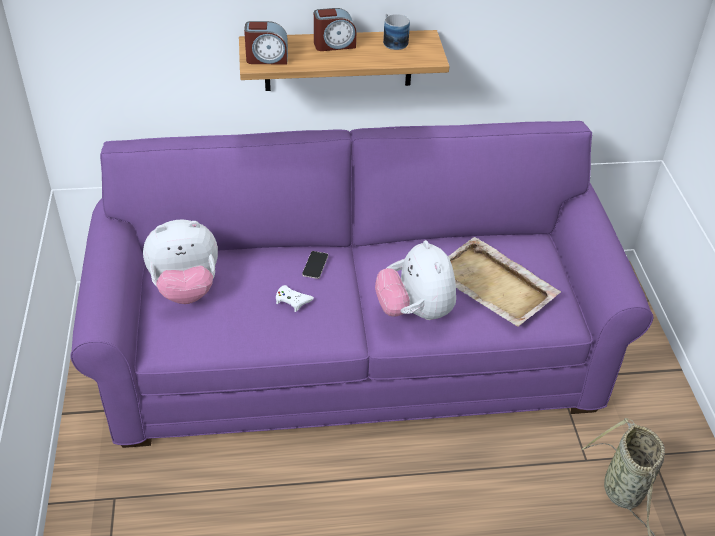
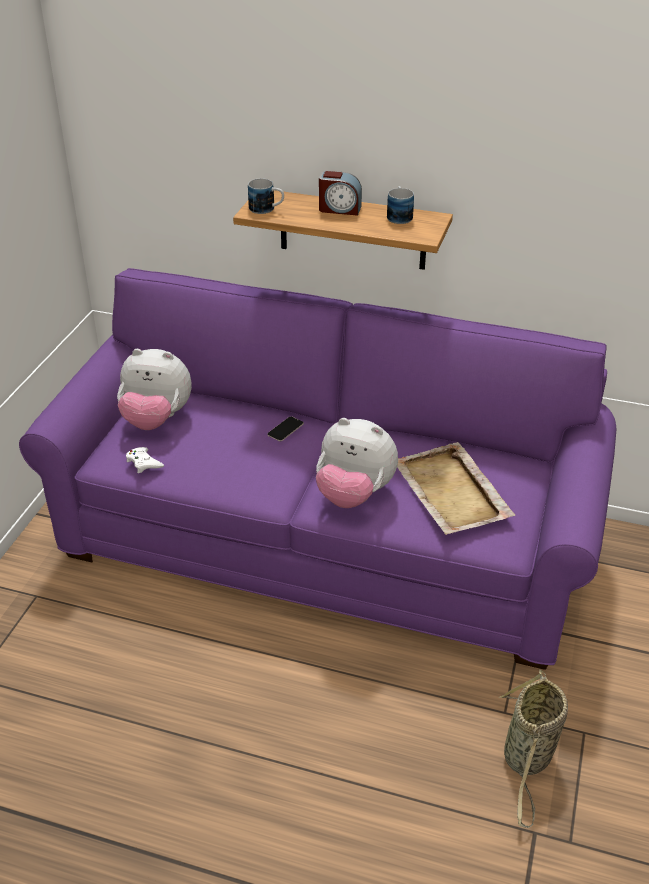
camera: 25 degrees right, 5 degrees down
alarm clock [244,21,288,65] -> mug [248,178,284,214]
white game controller [276,285,314,312] -> white game controller moved to [126,447,164,473]
plush toy [375,240,456,320] -> plush toy turned 75 degrees counterclockwise [316,418,398,508]

